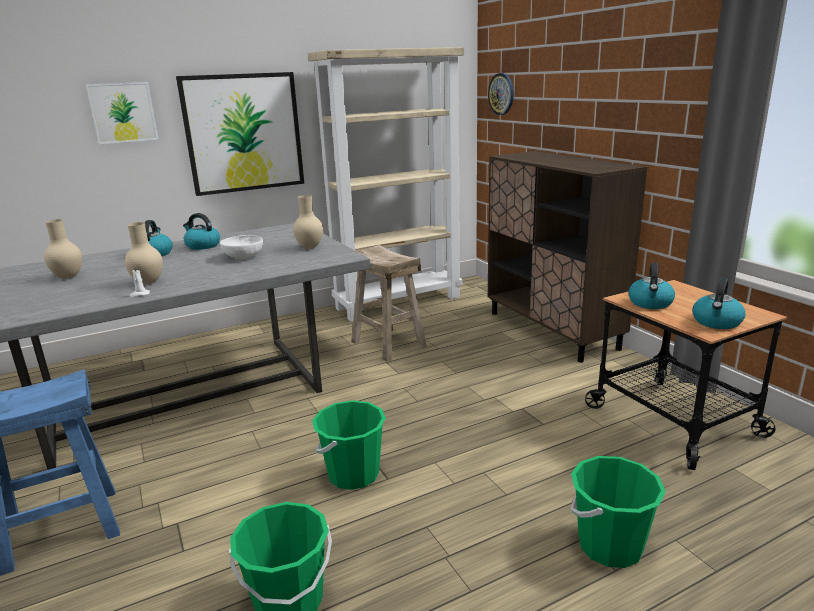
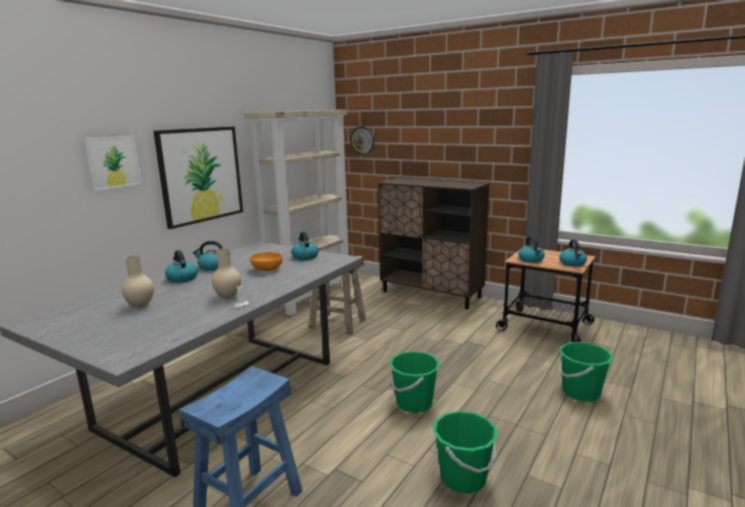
camera: 30 degrees left, 5 degrees down
white bowl [220,235,263,259] -> orange bowl [250,252,283,271]
beige vase [293,195,323,249] -> kettle [291,231,319,260]

